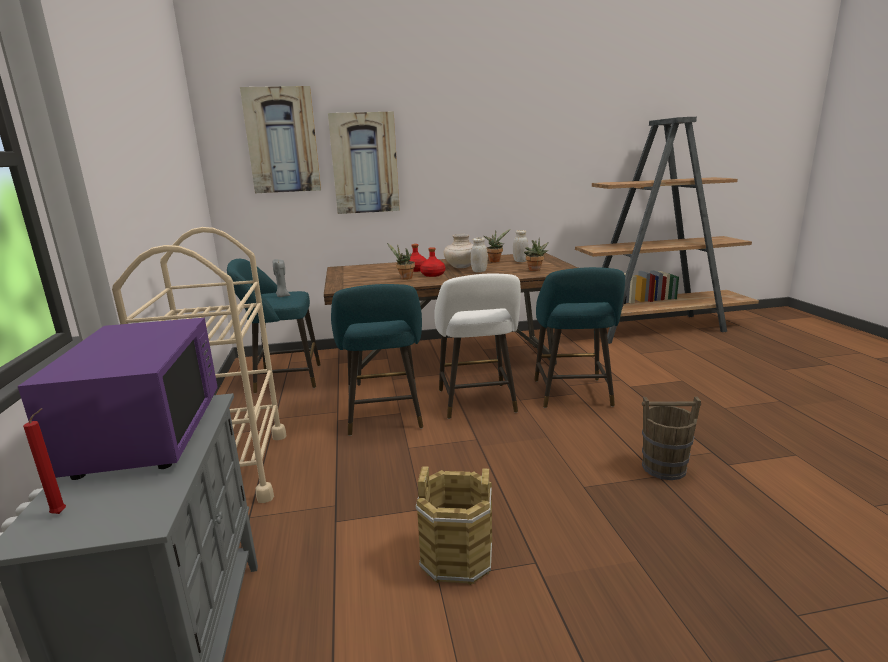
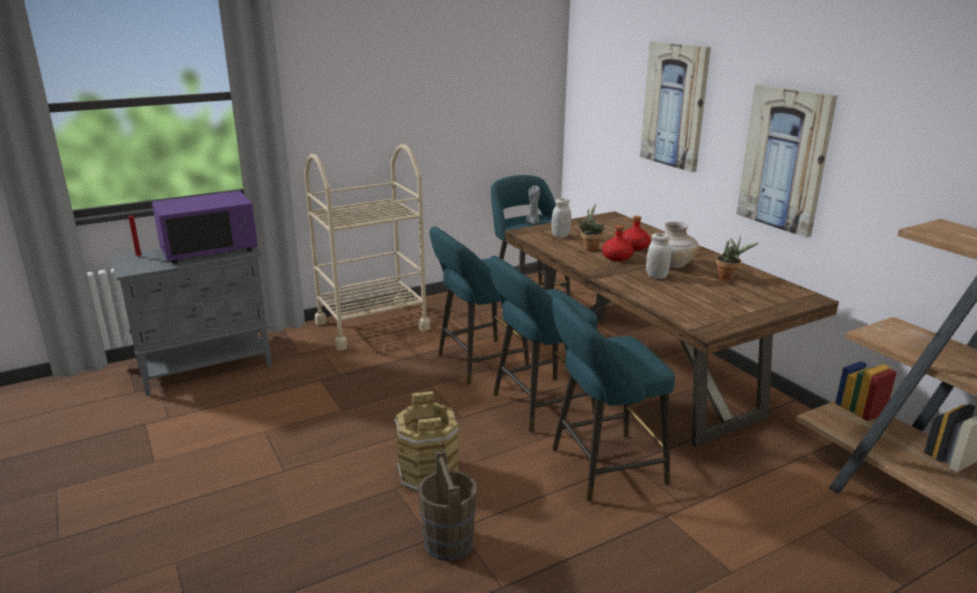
camera: 70 degrees right, 5 degrees up
picture [240,86,321,193] -> picture moved to [737,84,837,238]
brown bucket [415,466,492,585] -> brown bucket moved to [394,391,459,493]
white stool [434,274,521,419] -> turquoise stool [489,256,597,433]
white jar [513,230,528,262] -> white jar moved to [551,198,571,238]
potted plant [524,238,549,271] -> none

